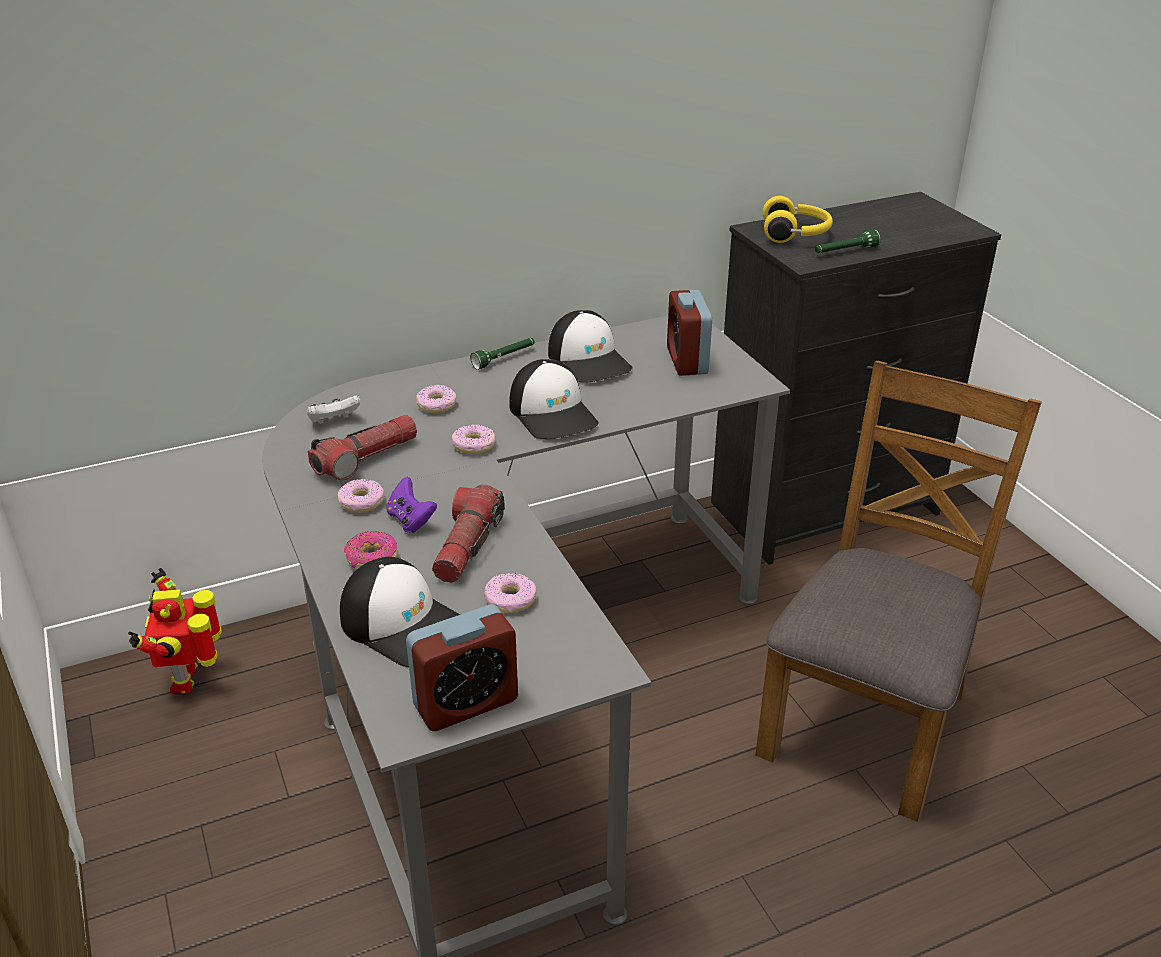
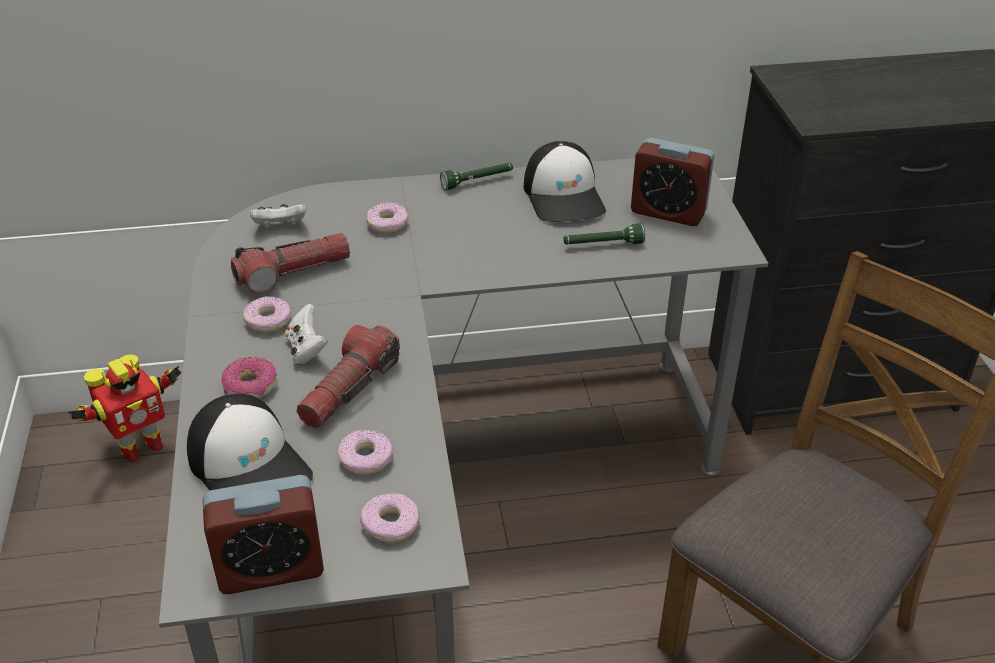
camera: 15 degrees right, 5 degrees up
toy robot [128,568,222,695] -> toy robot turned 135 degrees counterclockwise [68,354,182,462]
purple game controller [386,477,437,533] -> white game controller [285,304,328,364]
donut [452,424,495,454] -> donut moved to [360,493,420,543]
cap [509,359,599,439] -> none
alarm clock [667,290,712,376] -> alarm clock turned 75 degrees counterclockwise [631,138,714,226]
yellow headphones [762,196,833,243] -> none
green flashlight [815,230,881,253] -> green flashlight moved to [564,223,645,244]

